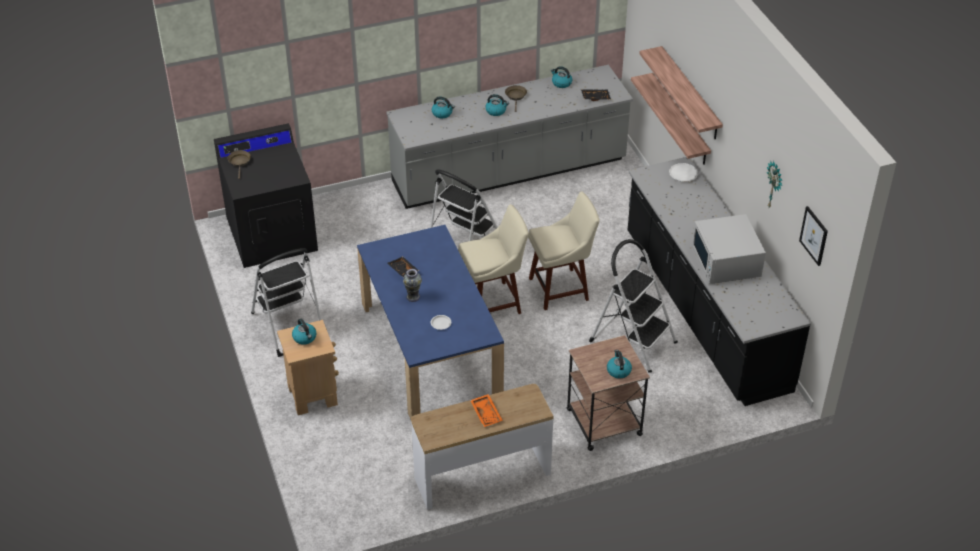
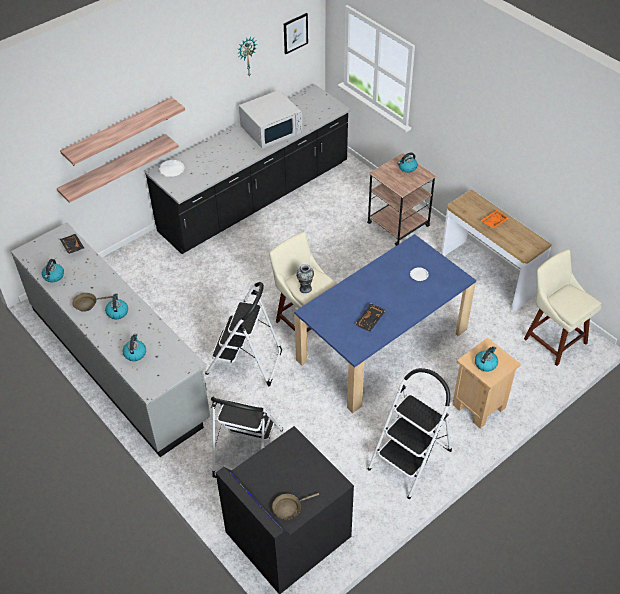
camera: 110 degrees left, 5 degrees up
vase [403,269,422,302] -> vase moved to [296,264,314,293]
beige stool [528,191,600,310] -> beige stool moved to [524,249,602,366]
step ladder [589,239,678,373] -> step ladder moved to [211,397,283,478]

